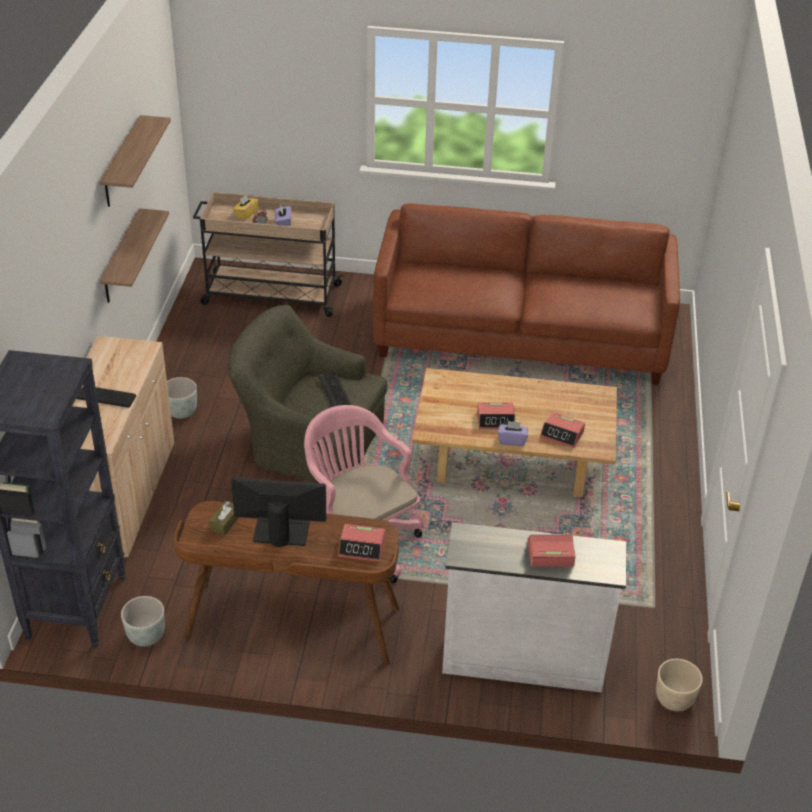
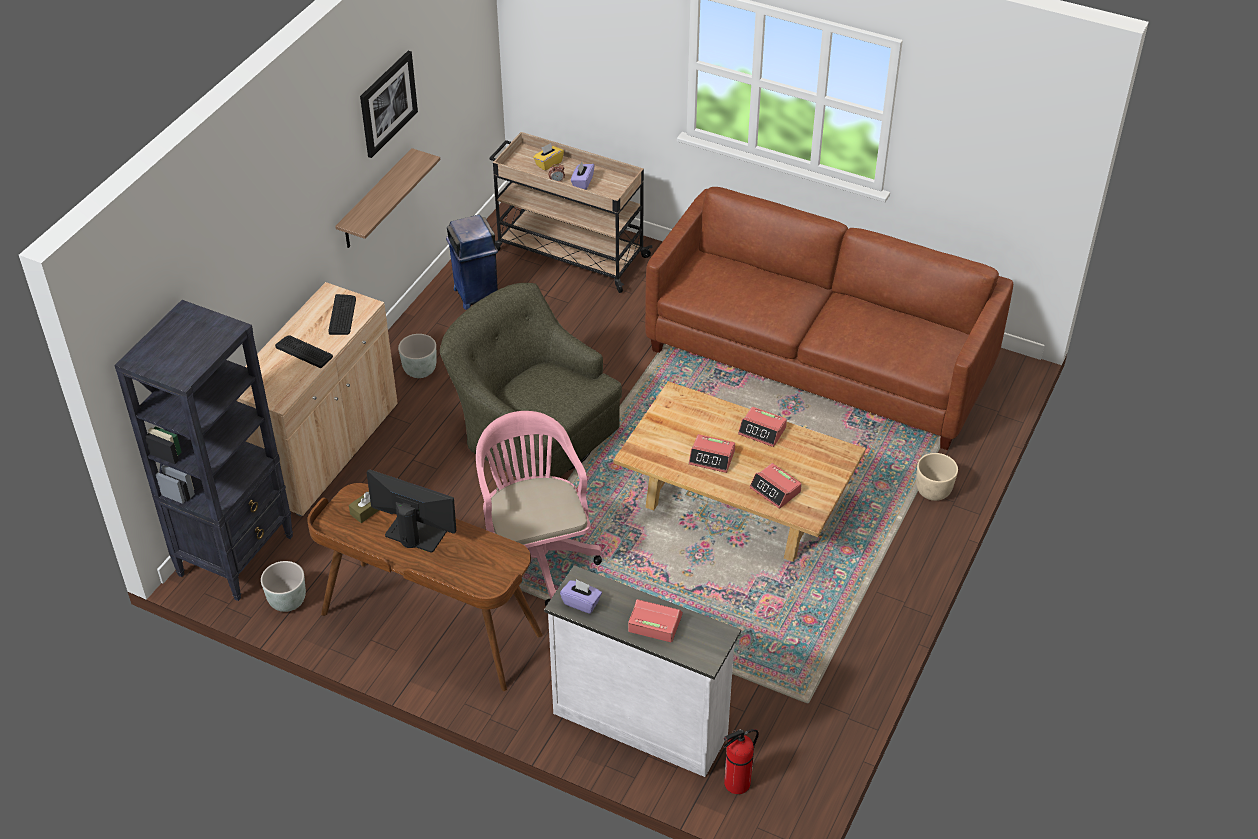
camera: 20 degrees right, 5 degrees up
shelf [99,115,171,207] -> picture [360,51,418,158]
keyboard [319,373,350,407] -> keyboard moved to [328,294,356,335]
alarm clock [338,524,385,562] -> alarm clock moved to [738,407,787,447]
purple tissue box [498,421,528,446] -> purple tissue box moved to [560,579,602,614]
beige planter [656,659,703,711] -> beige planter moved to [916,453,958,501]
none -> blue trash can [446,215,498,310]
none -> fire extinguisher [724,729,759,794]

